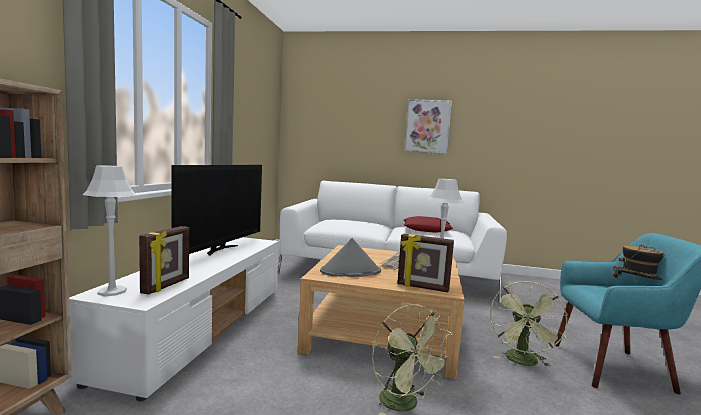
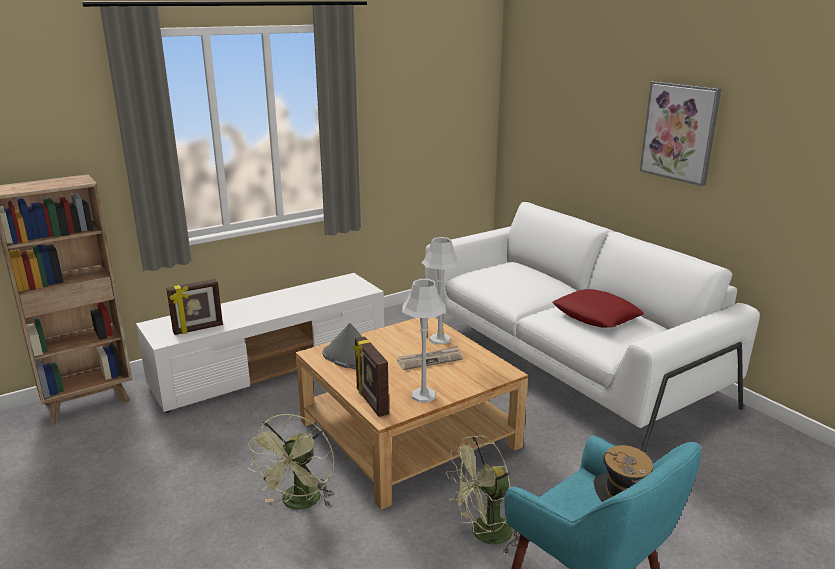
camera: 45 degrees right, 15 degrees up
grey table lamp [83,165,136,296] -> grey table lamp moved to [421,237,461,345]
television [171,165,262,256] -> none

